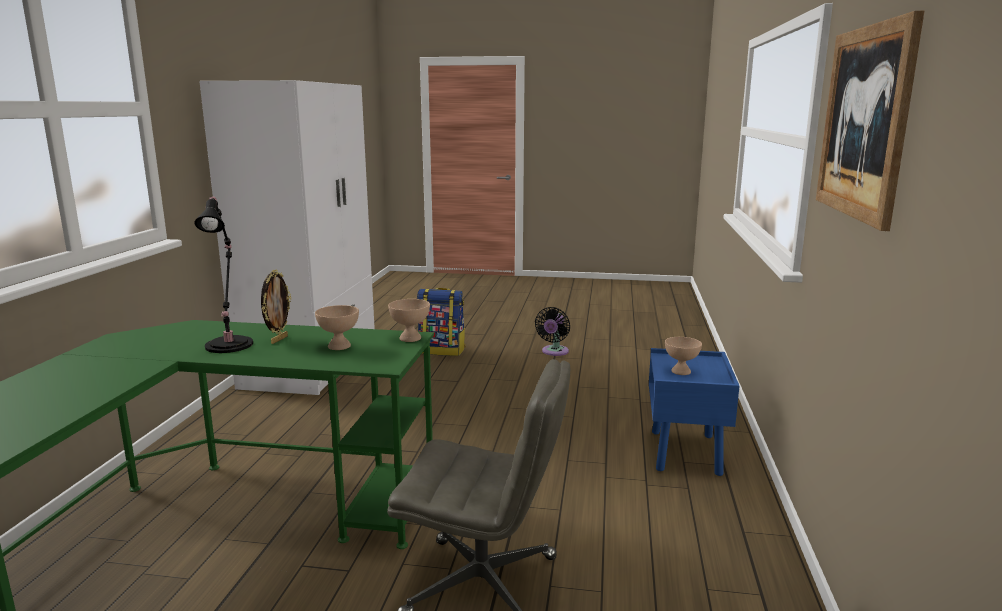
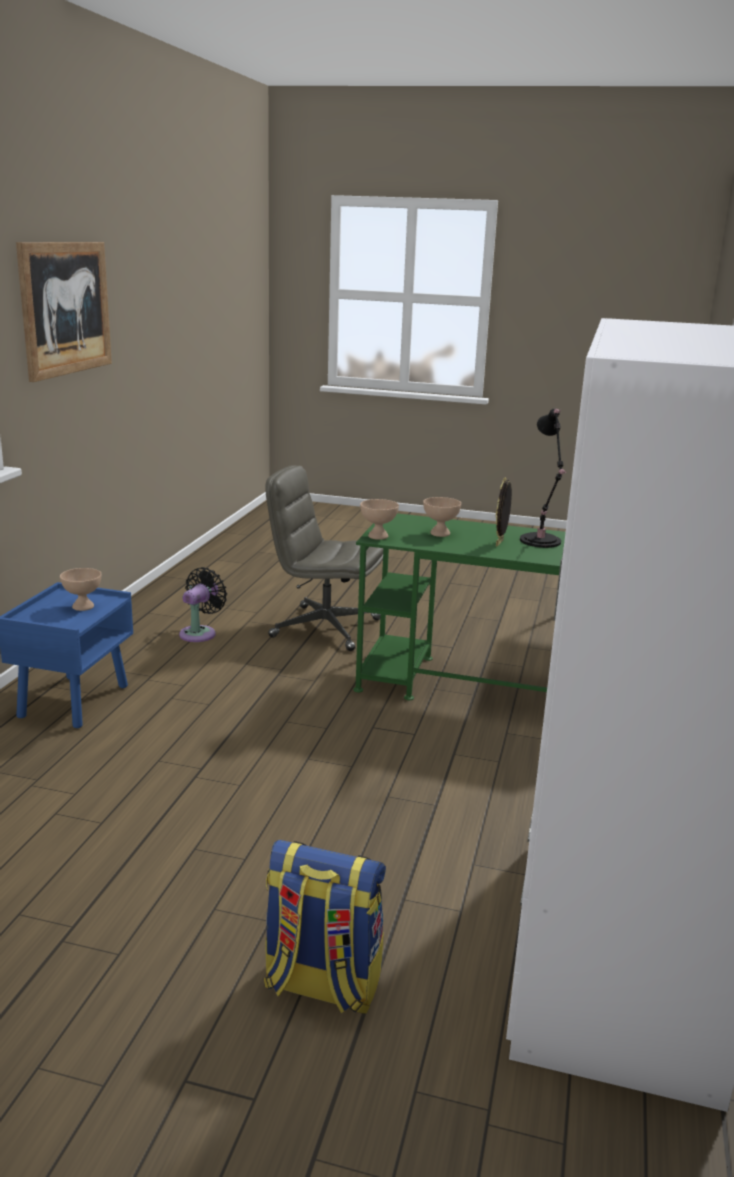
camera: 175 degrees left, 5 degrees up
black fan [535,307,570,356] -> black fan moved to [179,567,227,642]

